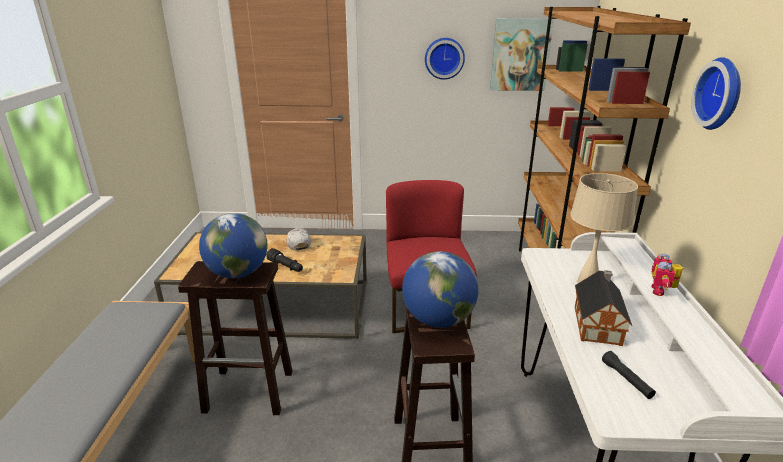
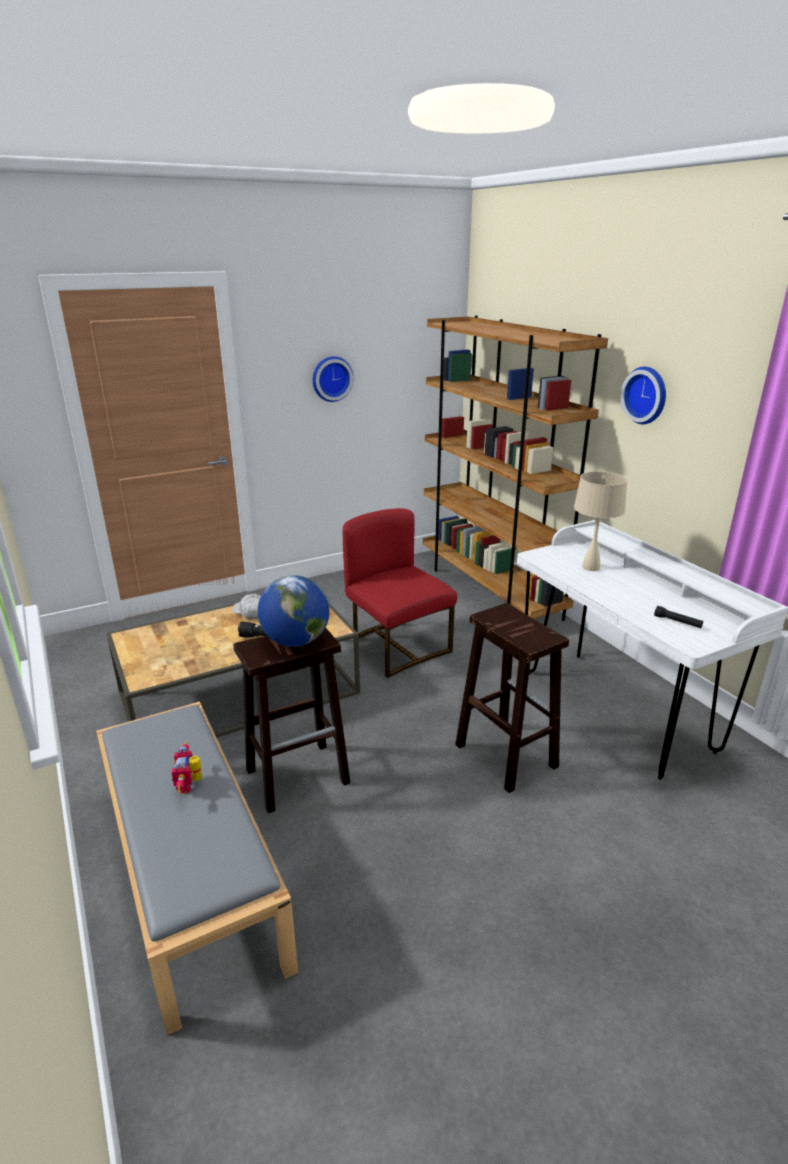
camera: 30 degrees left, 0 degrees up
globe [402,251,478,328] -> none
picture [490,19,554,91] -> none
toy house [575,270,632,346] -> none
toy robot [651,254,683,296] -> toy robot moved to [172,742,202,794]

